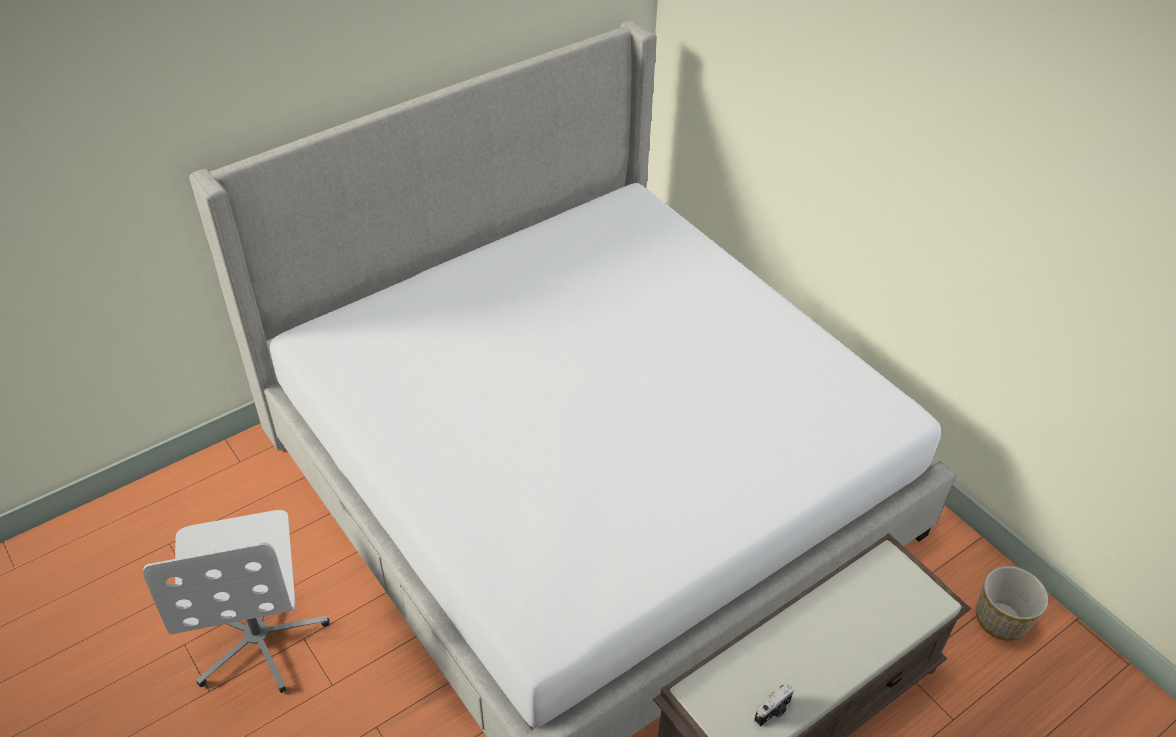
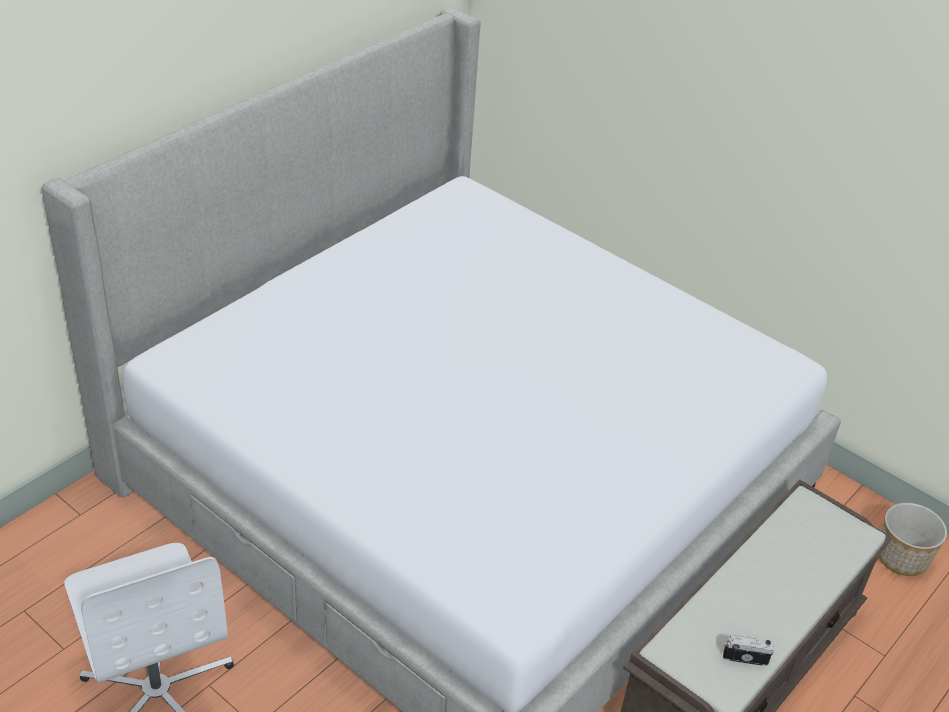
camera: 15 degrees left, 5 degrees down
camera [754,683,794,727] -> camera turned 120 degrees counterclockwise [723,635,774,666]

